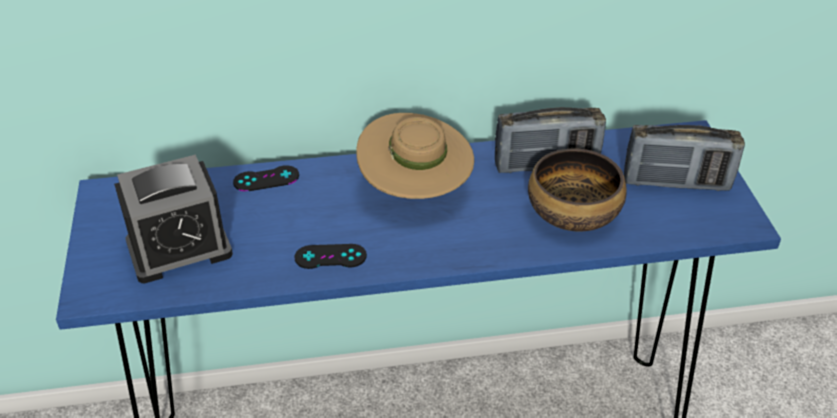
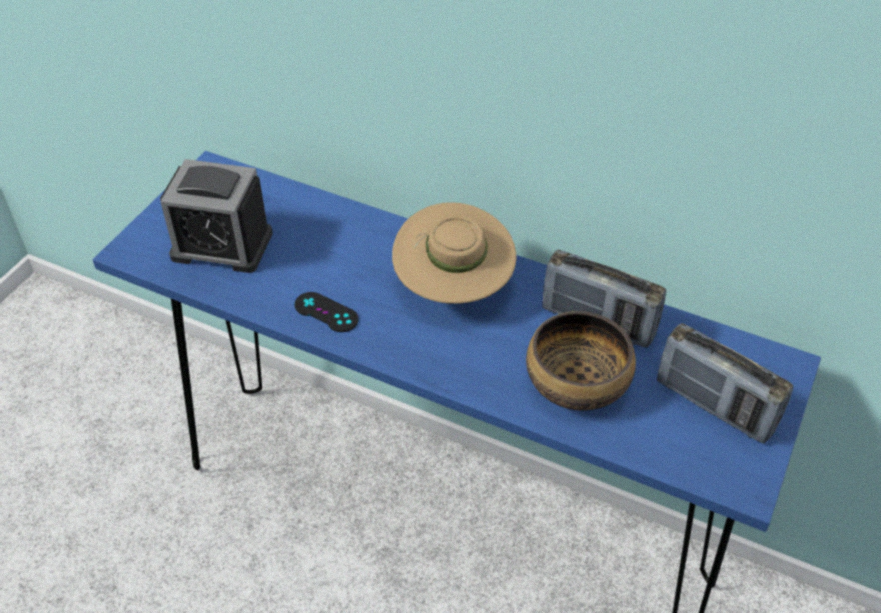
camera: 35 degrees right, 5 degrees up
black game controller [233,165,299,192] -> none

